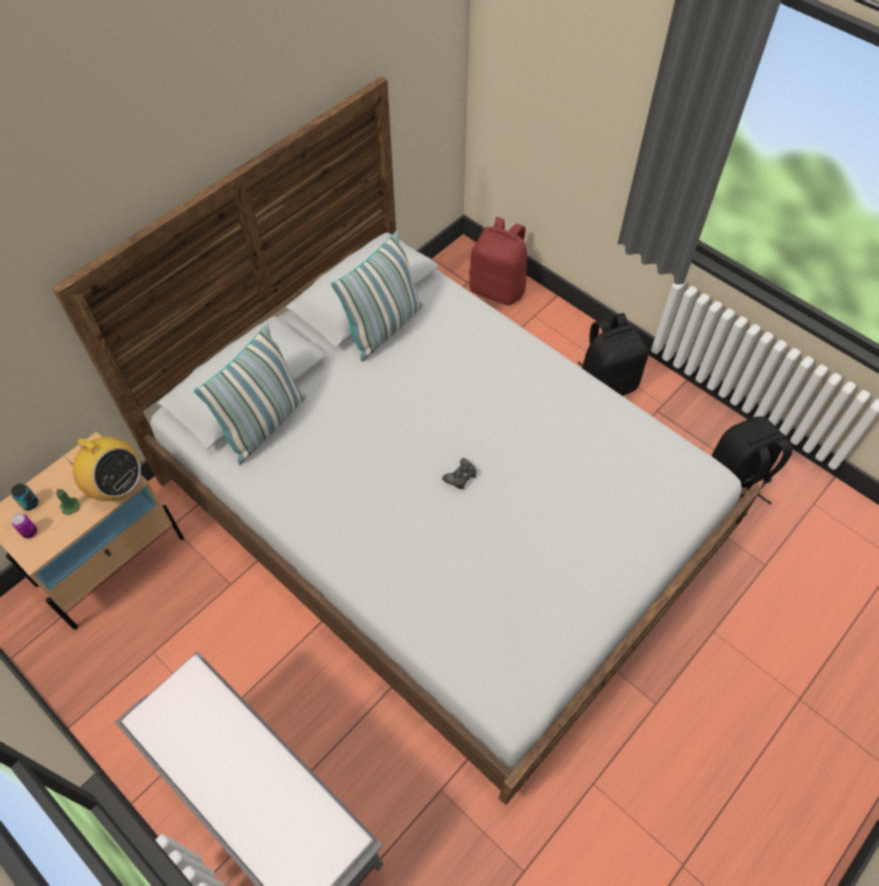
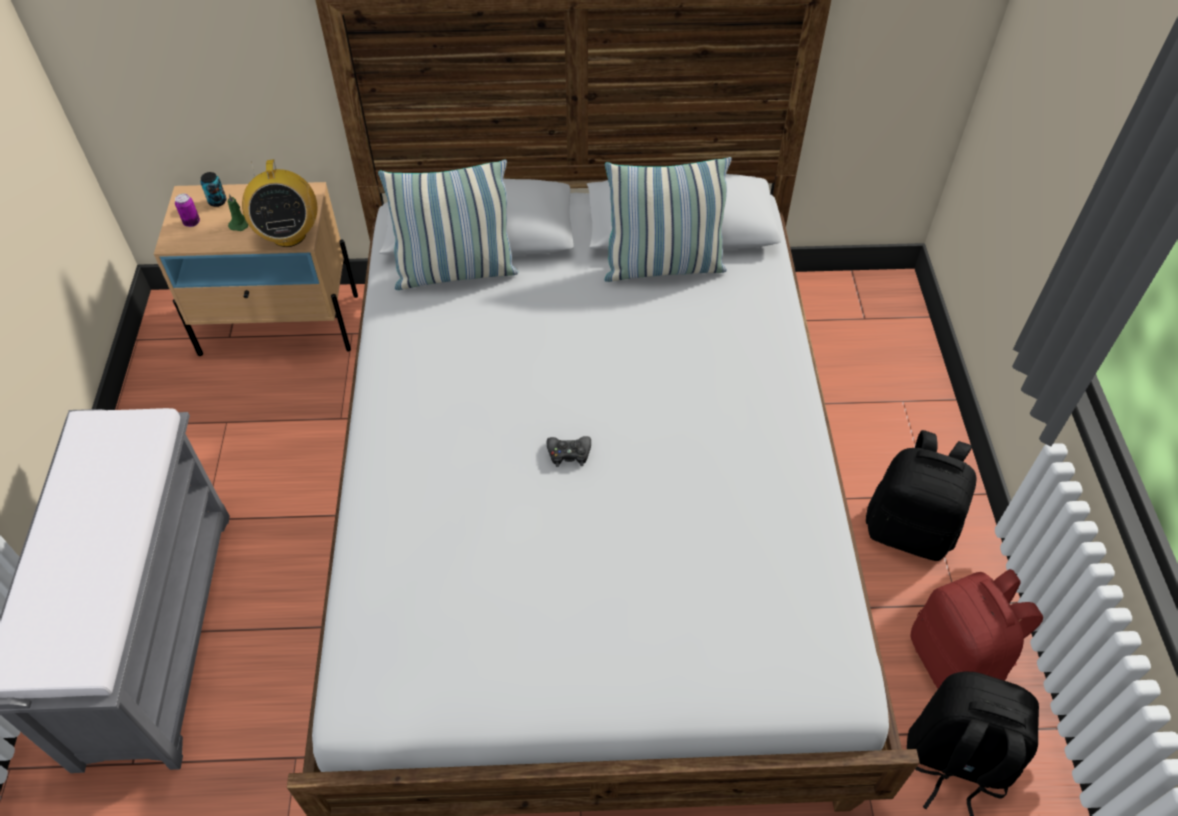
camera: 45 degrees right, 5 degrees down
red backpack [469,217,527,306] -> red backpack moved to [911,569,1043,689]

